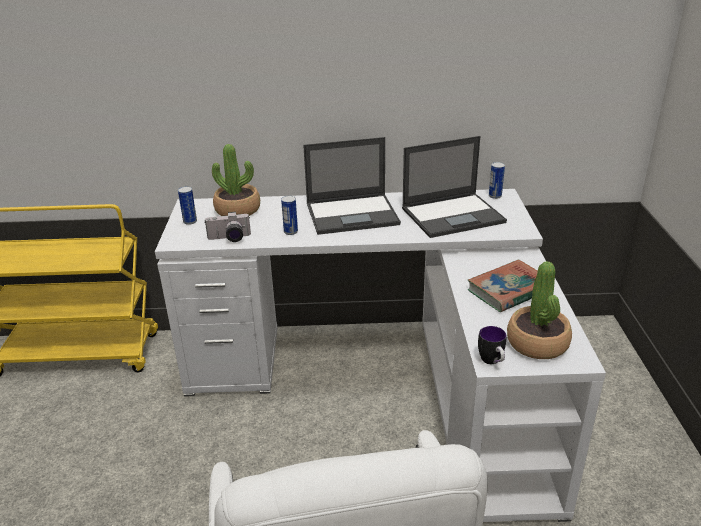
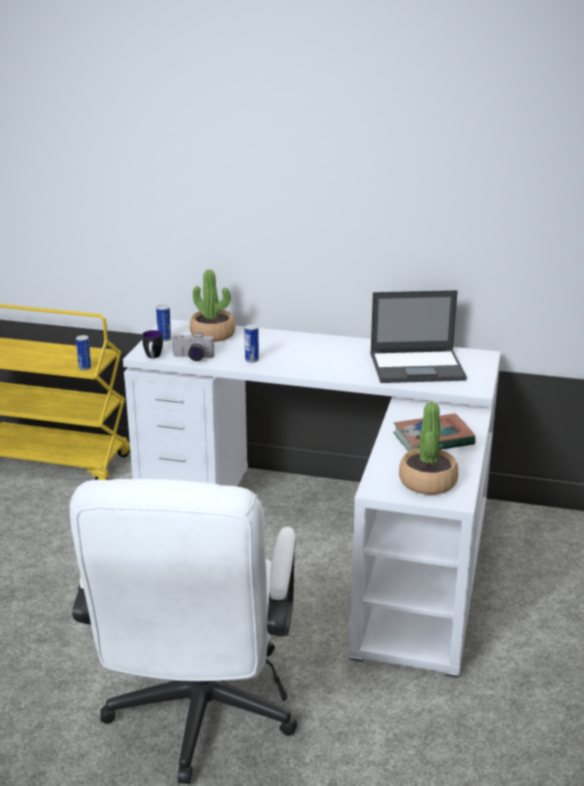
camera: 15 degrees right, 5 degrees down
laptop [303,137,401,235] -> none
mug [478,326,507,364] -> mug moved to [142,330,163,358]
can [489,162,505,199] -> can moved to [76,335,91,370]

